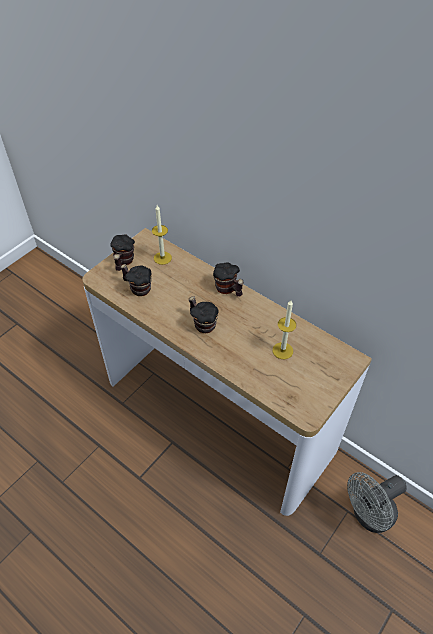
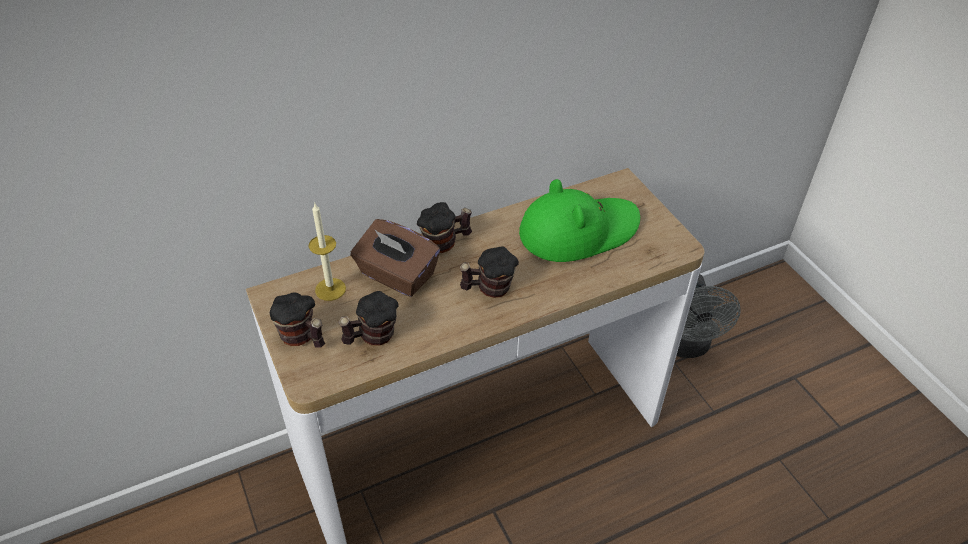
camera: 65 degrees left, 5 degrees down
candle [273,300,296,359] -> green hat [519,179,640,262]
none -> brown tissue box [350,219,440,297]

